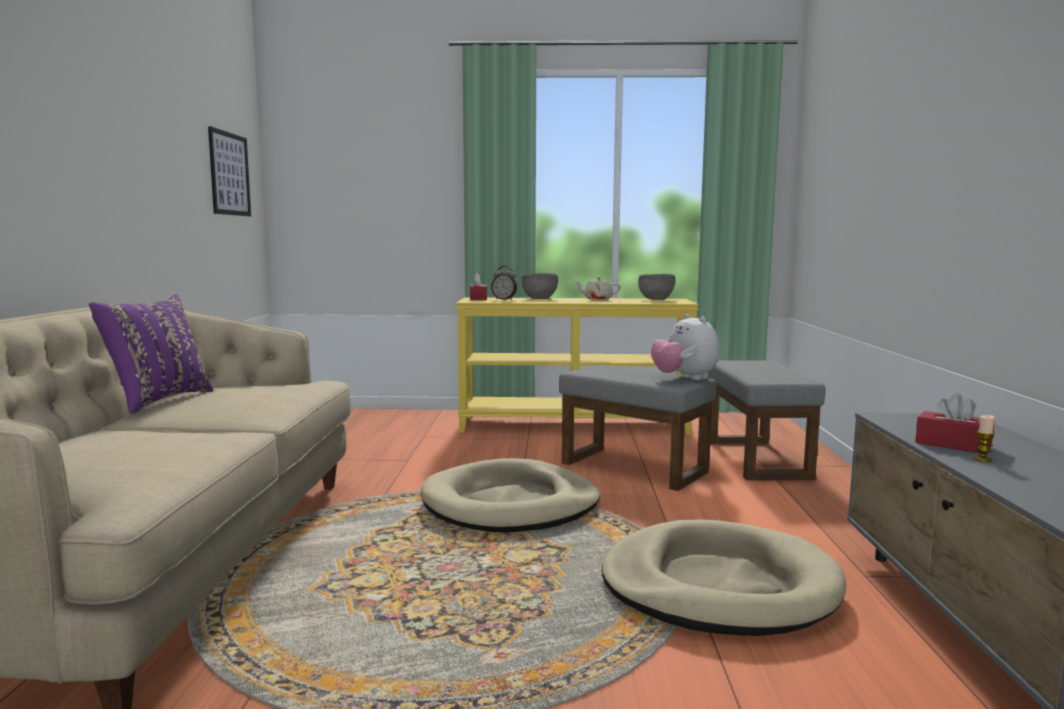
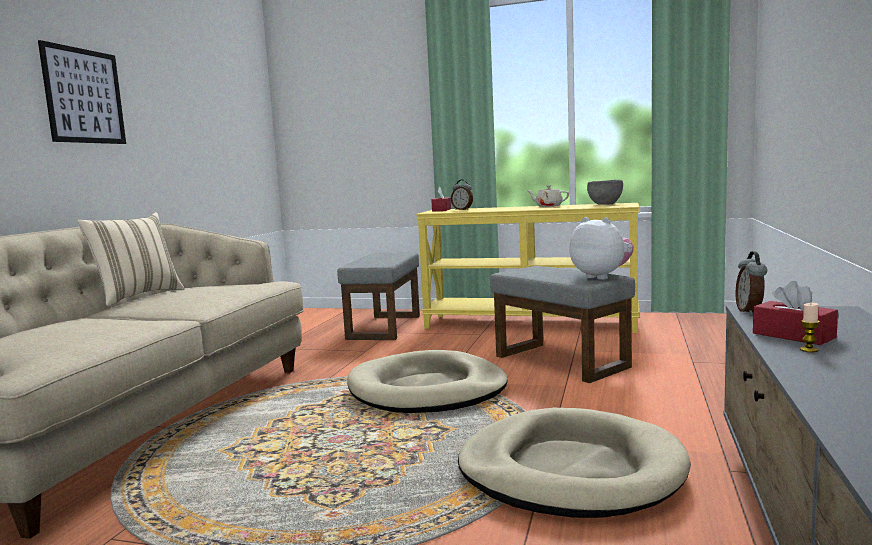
camera: 15 degrees right, 0 degrees up
purple pillow [89,294,213,414] -> beige pillow [77,212,185,306]
picture [208,126,251,216] -> picture moved to [38,40,126,144]
grey bowl [522,273,558,299] -> none
plush toy [651,314,719,380] -> plush toy turned 150 degrees clockwise [570,217,634,280]
grey ottoman [708,360,825,481] -> grey ottoman moved to [337,253,420,340]
none -> alarm clock [736,251,767,315]

